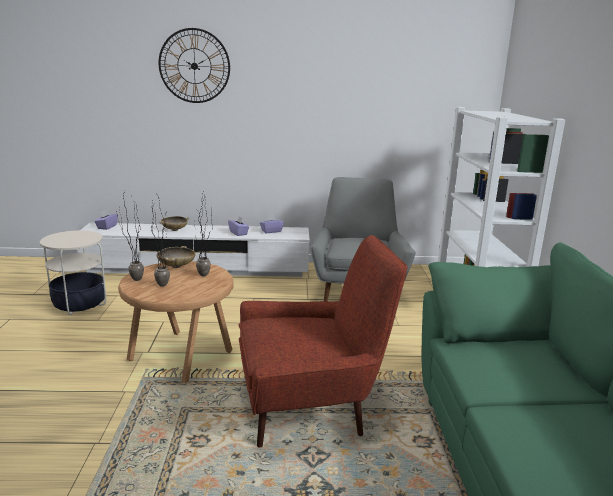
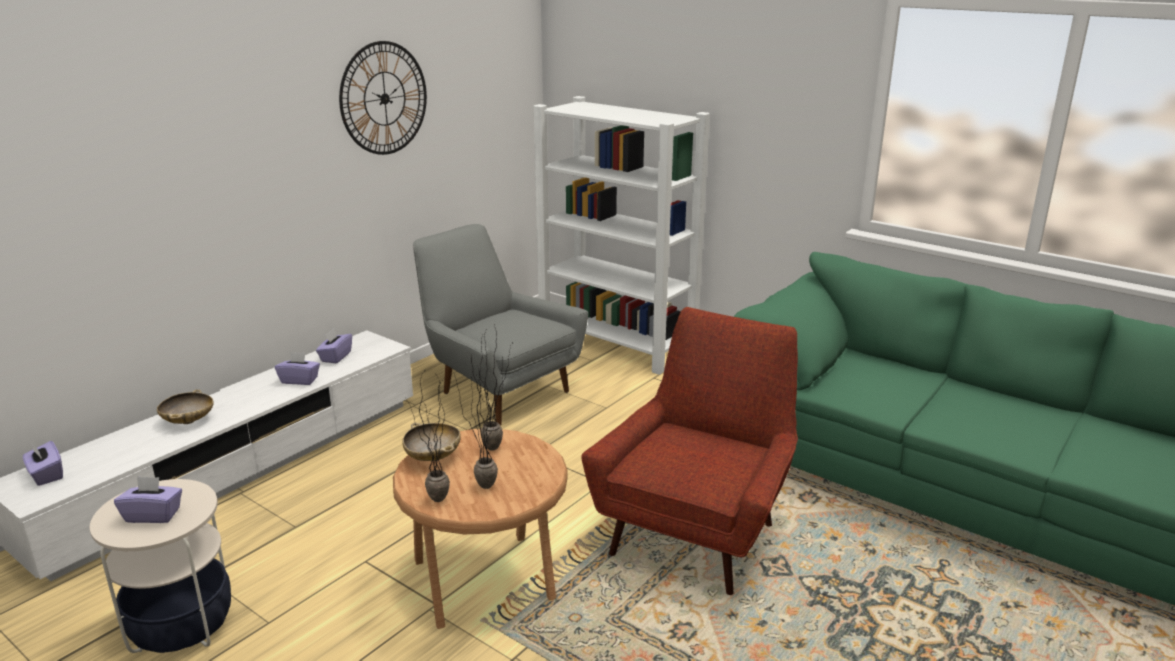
camera: 50 degrees left, 5 degrees up
wall clock [159,28,230,103] -> wall clock moved to [339,41,427,155]
none -> purple tissue box [114,476,182,523]

